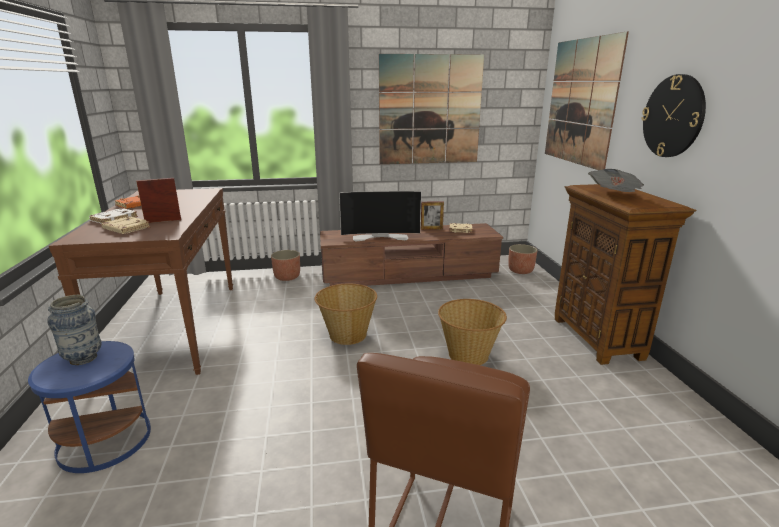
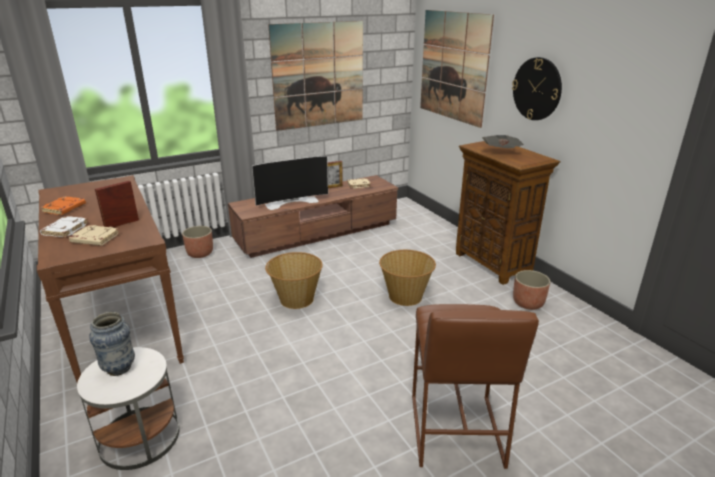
camera: 20 degrees left, 5 degrees up
blue side table [28,341,151,473] -> white side table [77,347,180,470]
planter [508,244,538,274] -> planter moved to [513,270,551,310]

